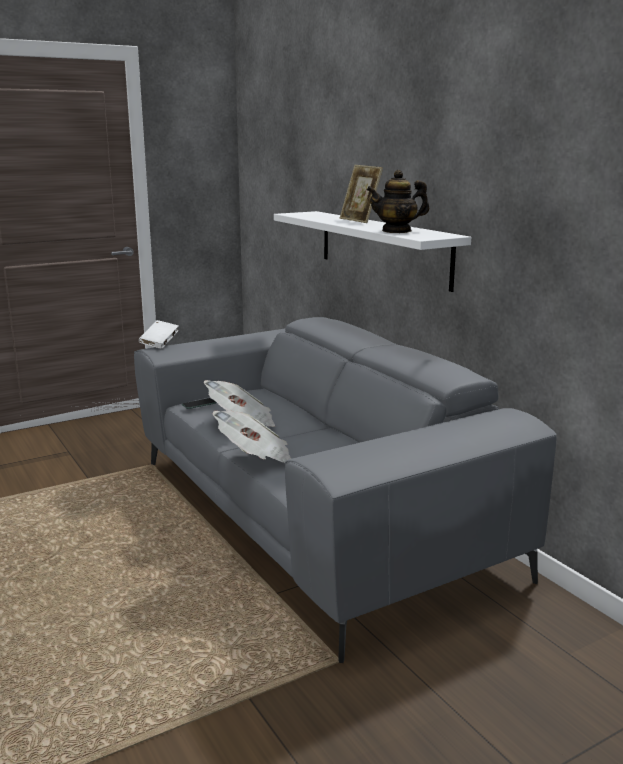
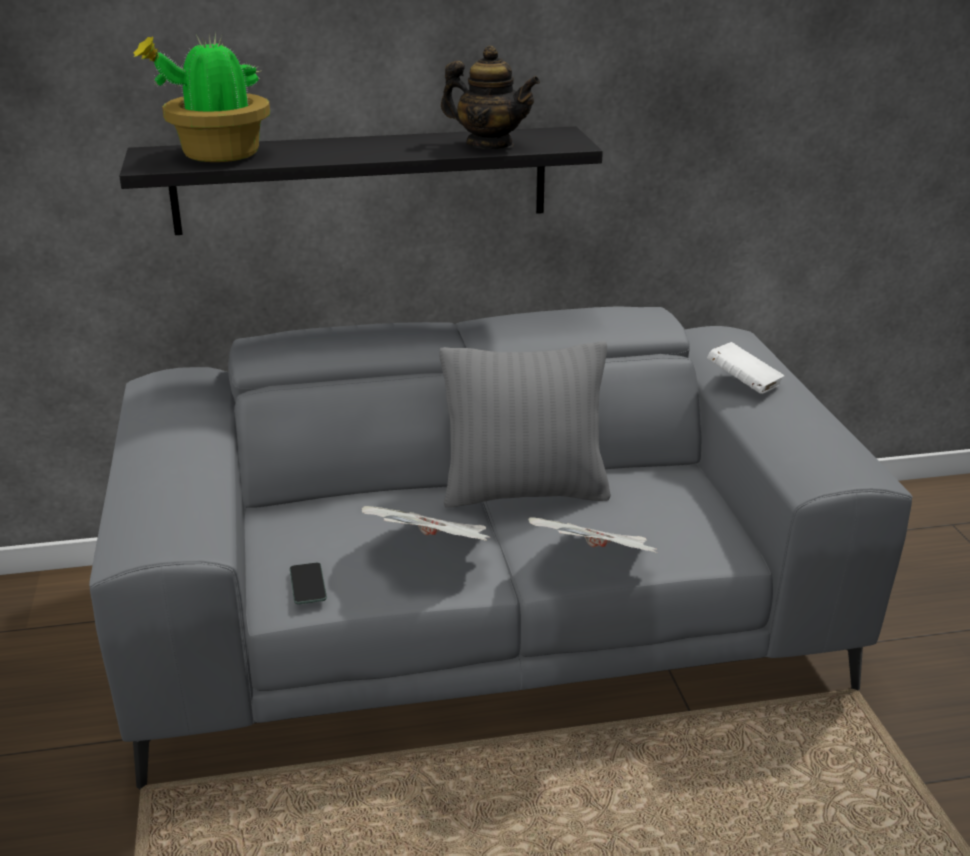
camera: 70 degrees left, 10 degrees up
white book [139,320,179,349] -> white book moved to [707,342,784,394]
white shelf [274,211,471,292] -> black shelf [119,126,603,235]
picture frame [340,165,383,223] -> none
teapot [367,170,429,233] -> teapot turned 75 degrees counterclockwise [441,46,540,149]
none -> potted plant [134,32,270,162]
none -> grey pillow [439,341,611,508]

